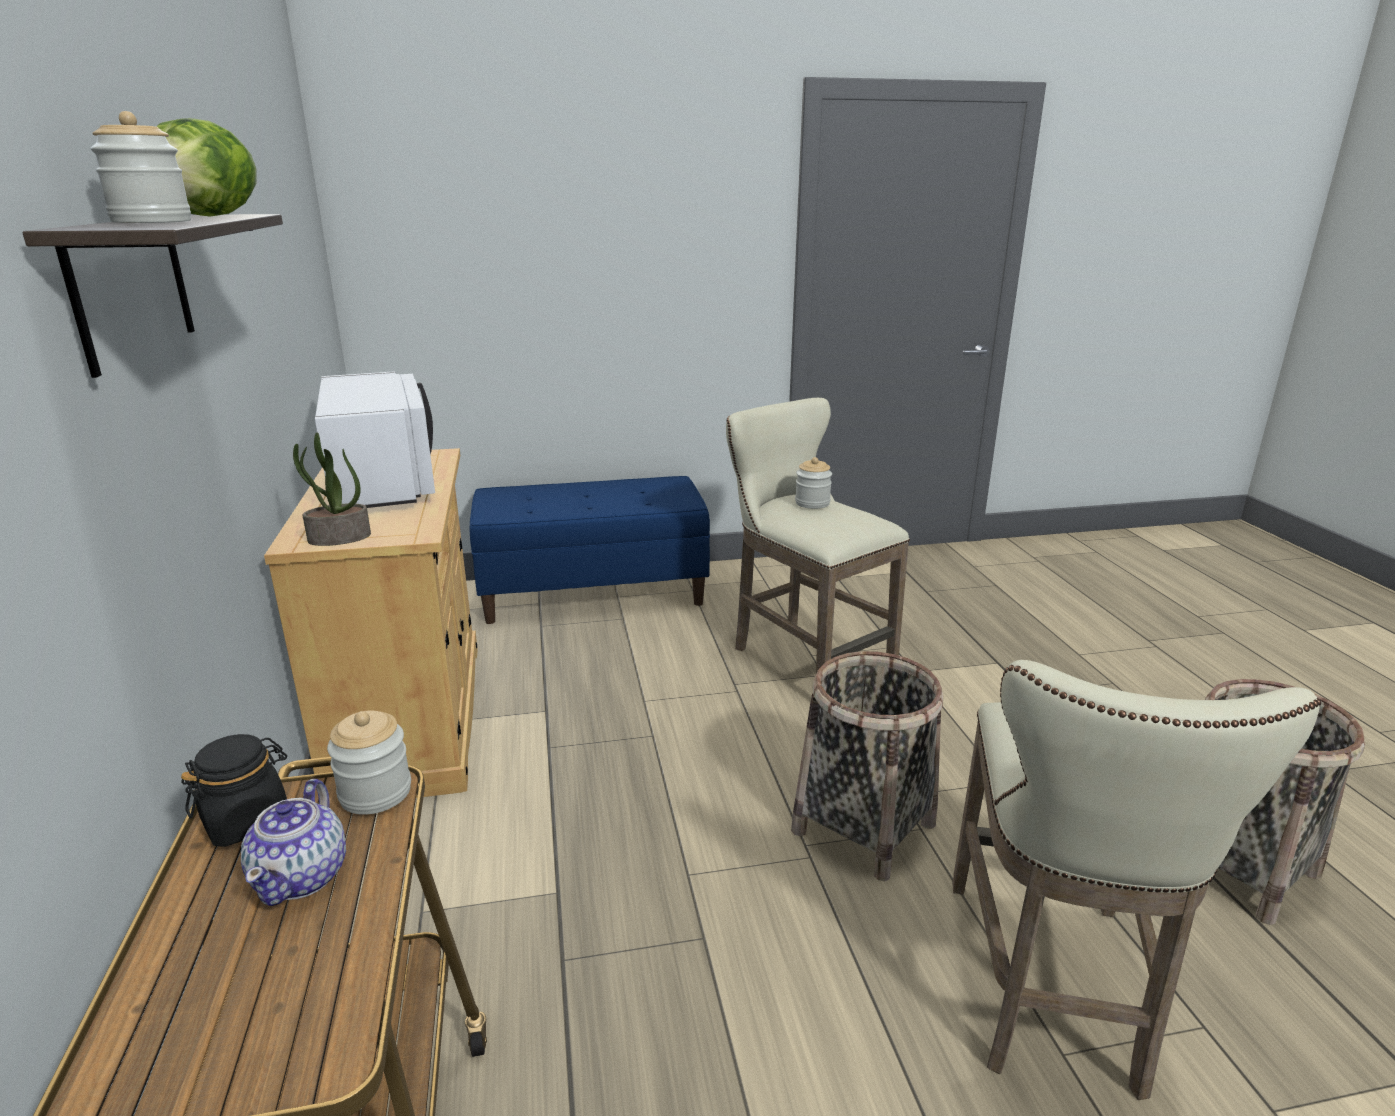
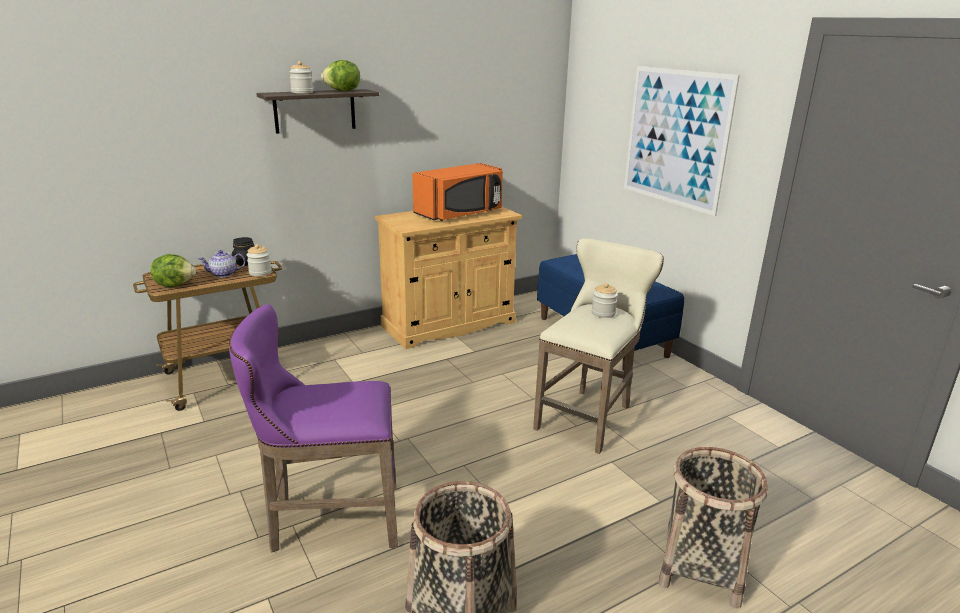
camera: 70 degrees right, 0 degrees up
potted plant [293,432,371,546] -> none
white microwave [315,371,435,508] -> orange microwave [412,163,503,221]
basket [791,651,943,881] -> basket moved to [658,447,768,609]
beige stool [952,660,1321,1100] -> purple stool [229,304,398,552]
none -> lettuce [150,254,196,287]
none -> picture [624,66,740,216]

